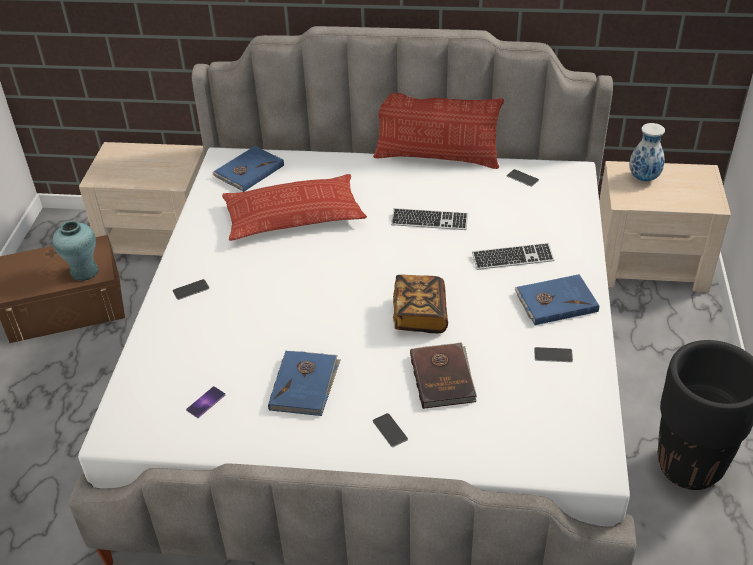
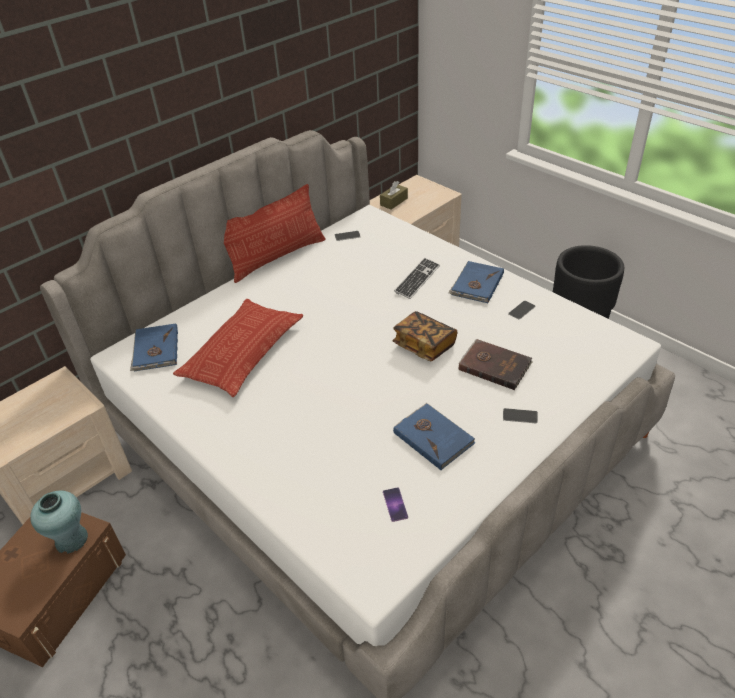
camera: 50 degrees left, 0 degrees up
phone [172,279,210,300] -> none
keyboard [391,208,468,230] -> none
vase [629,123,665,182] -> brown tissue box [380,181,408,210]

